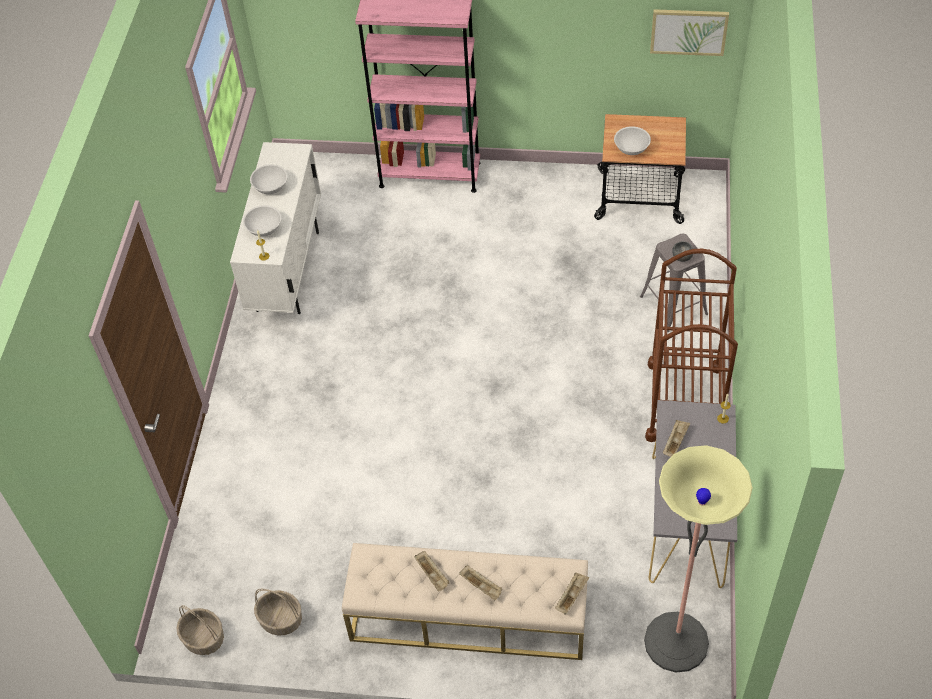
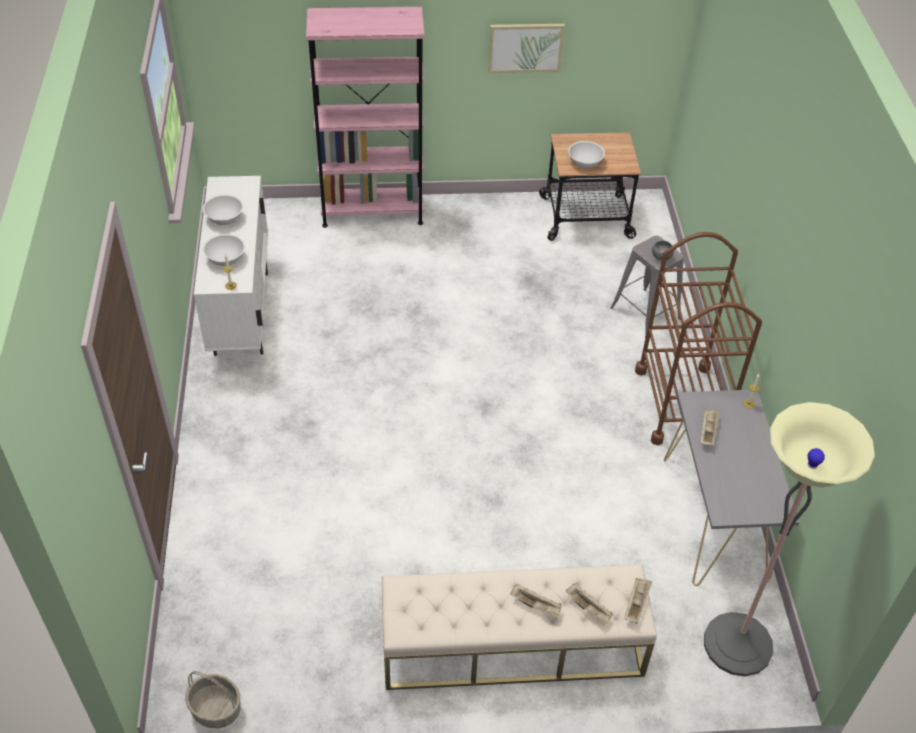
camera: 15 degrees left, 5 degrees down
basket [254,589,302,636] -> none
beige tray [414,551,449,592] -> beige tray moved to [566,584,613,626]
picture [650,9,729,56] -> picture moved to [488,24,565,73]

